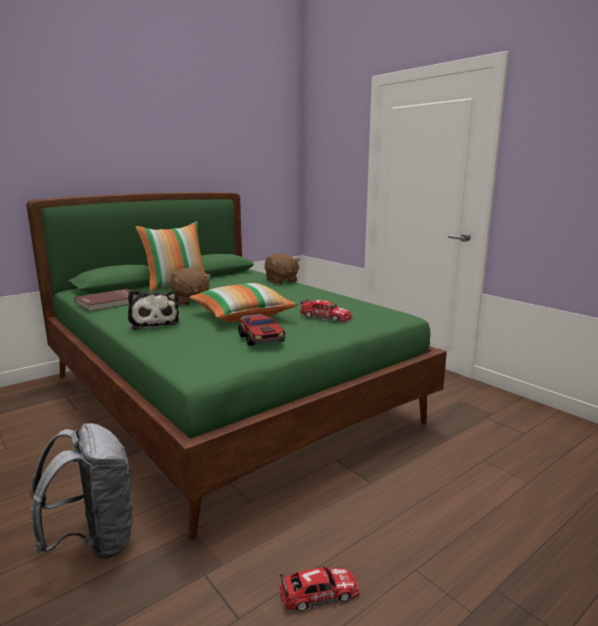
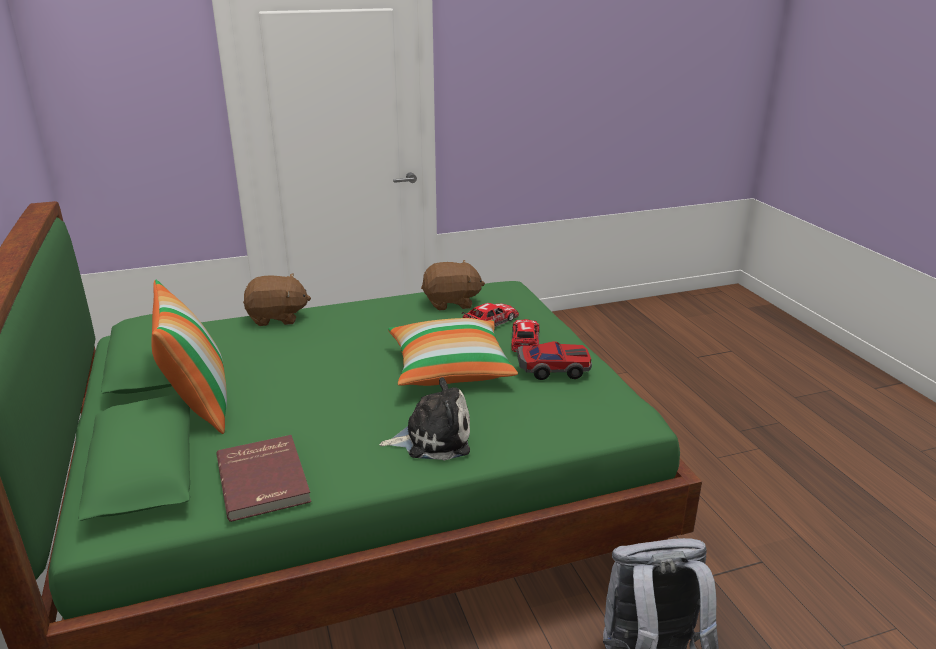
camera: 70 degrees left, 10 degrees up
brown plush toy [170,268,211,306] -> brown plush toy moved to [421,260,485,310]
toy car [279,566,359,611] -> toy car moved to [511,319,540,353]

